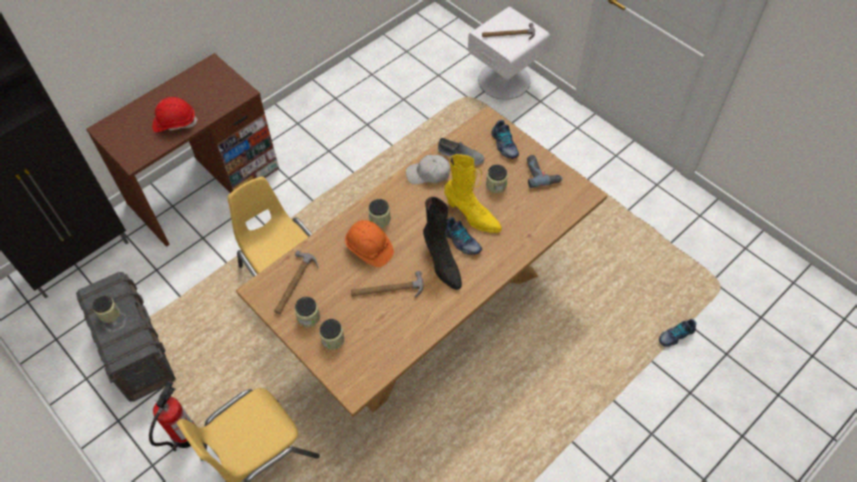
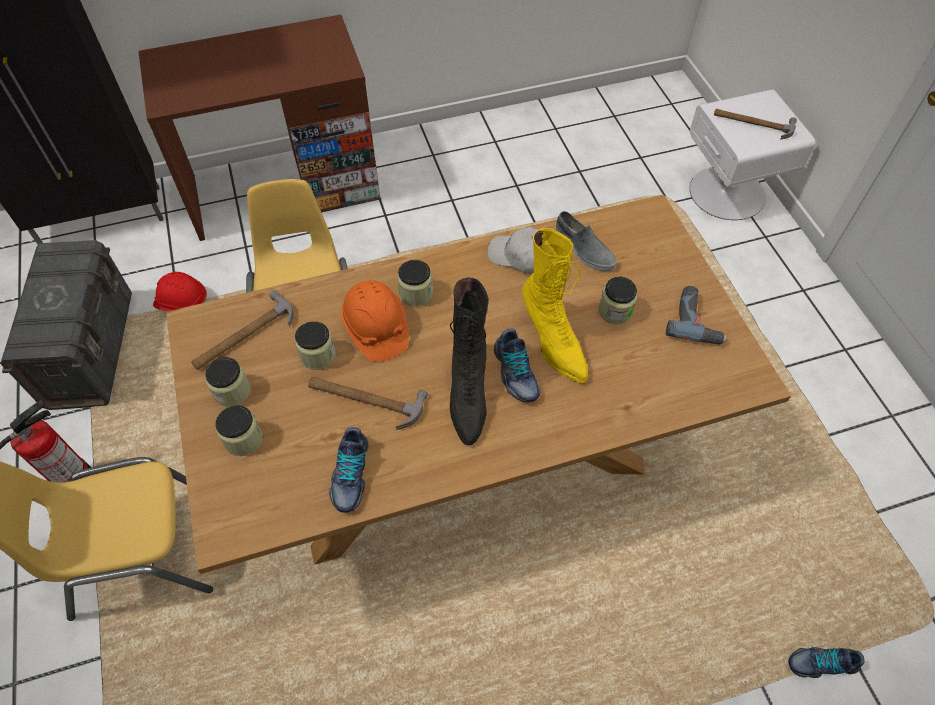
camera: 25 degrees right, 0 degrees up
jar [92,295,120,323] -> jar moved to [295,321,336,370]
red hard hat [152,97,198,132] -> red hard hat moved to [153,272,208,311]
shoe [492,120,519,159] -> shoe moved to [329,427,368,513]

